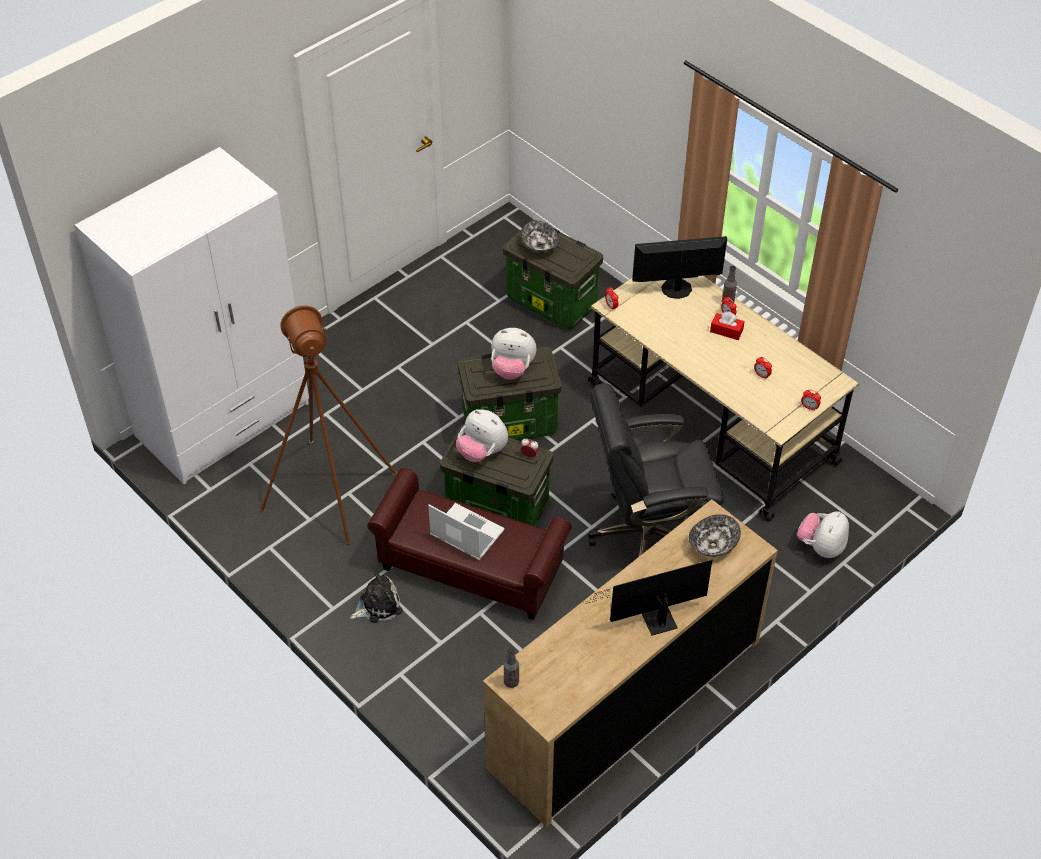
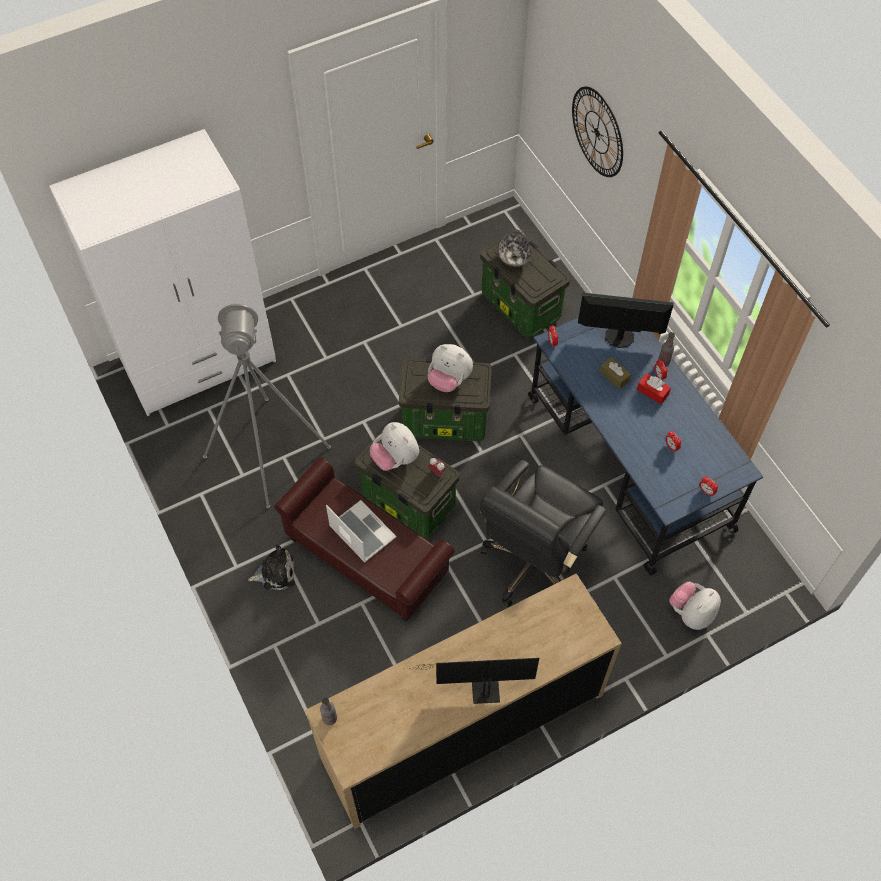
camera: 15 degrees right, 10 degrees up
brown floor lamp [260,306,397,545] -> grey floor lamp [203,304,331,508]
beige desk [588,276,859,521] -> blue desk [528,317,763,576]
black office chair [588,383,724,556] -> black office chair turned 60 degrees counterclockwise [480,460,606,607]
bowl [689,514,741,557] -> none
none -> wall clock [572,86,623,177]
none -> brown tissue box [599,357,632,389]

